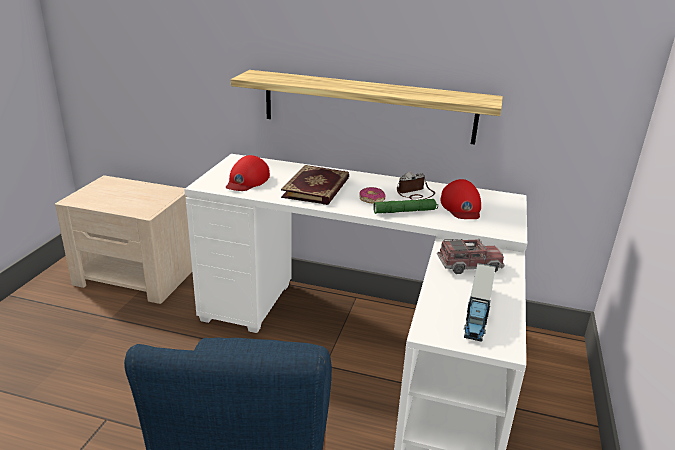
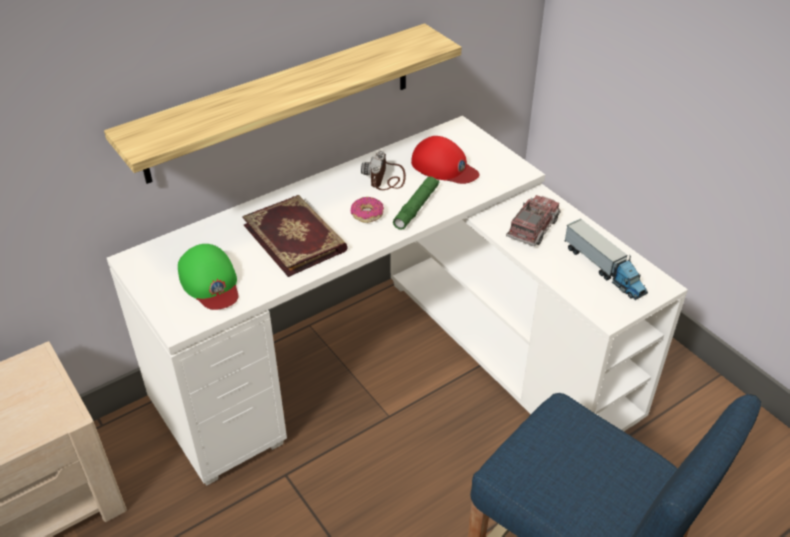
camera: 50 degrees left, 15 degrees up
red cap [226,155,270,191] -> green cap [178,244,239,310]

